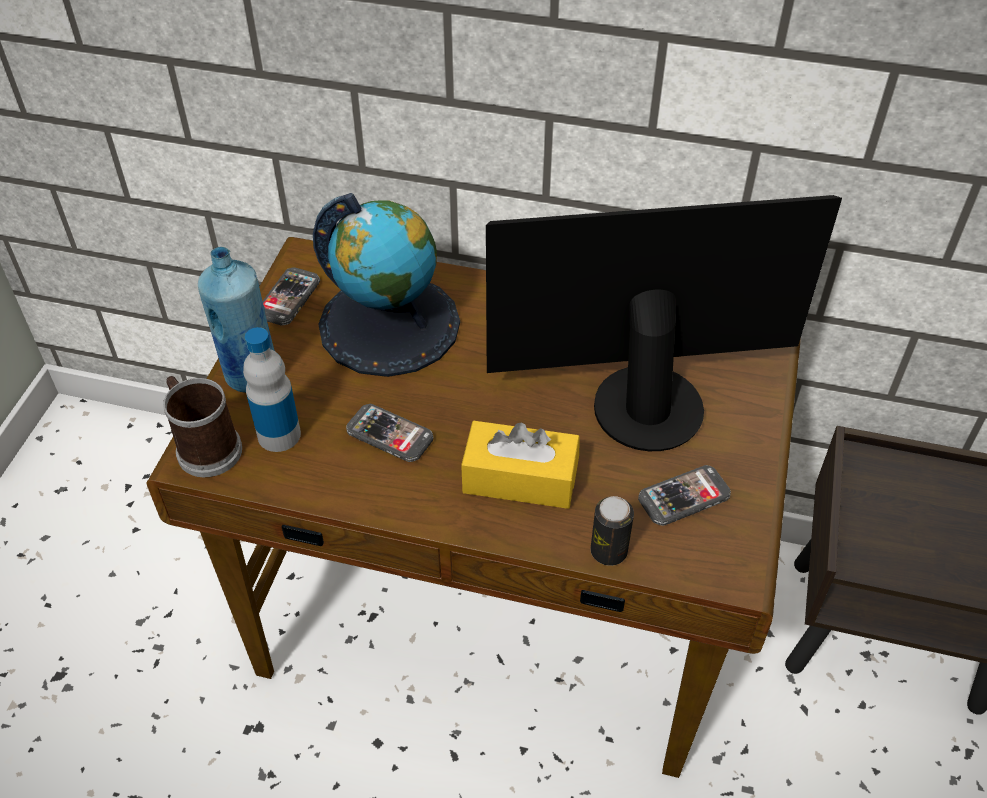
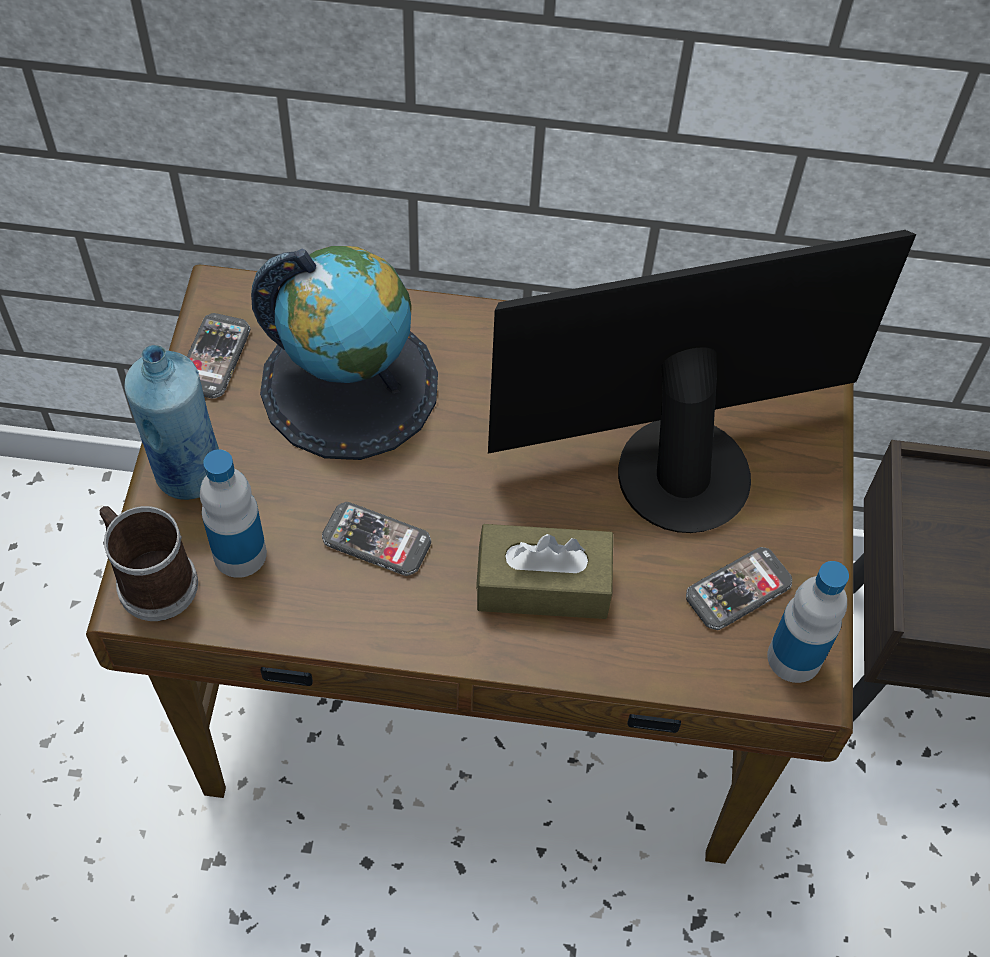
camera: 10 degrees left, 10 degrees up
yellow tissue box [461,421,580,509] -> brown tissue box [476,524,613,619]
can [590,496,634,566] -> none
none -> bottle [767,561,849,683]

